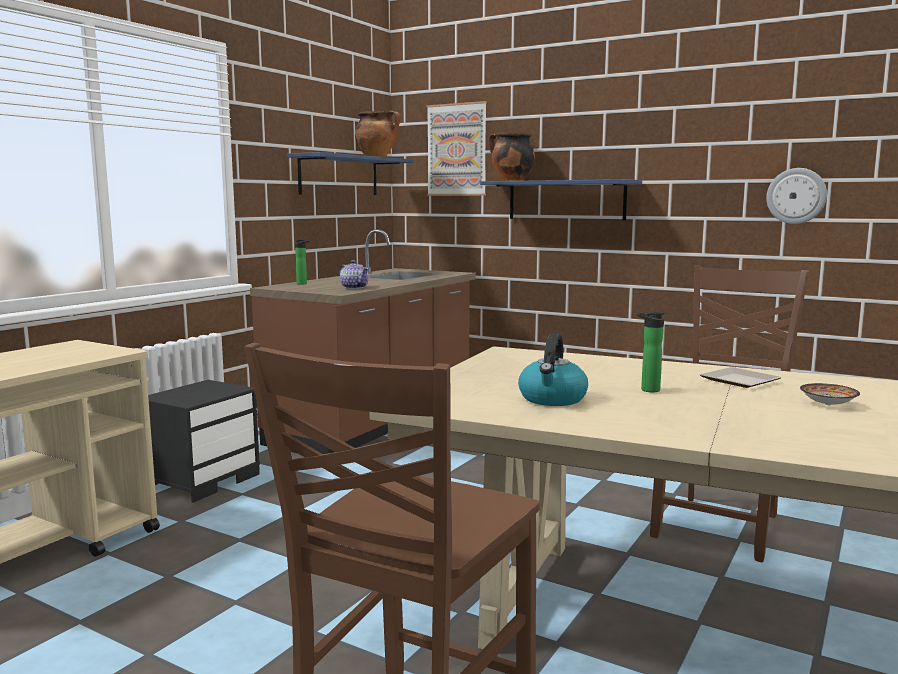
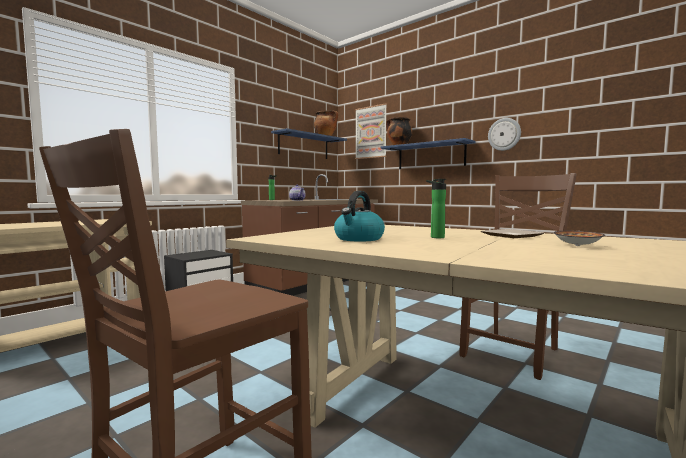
camera: 10 degrees right, 5 degrees down
wall clock [766,168,827,224] -> wall clock moved to [488,118,521,151]

